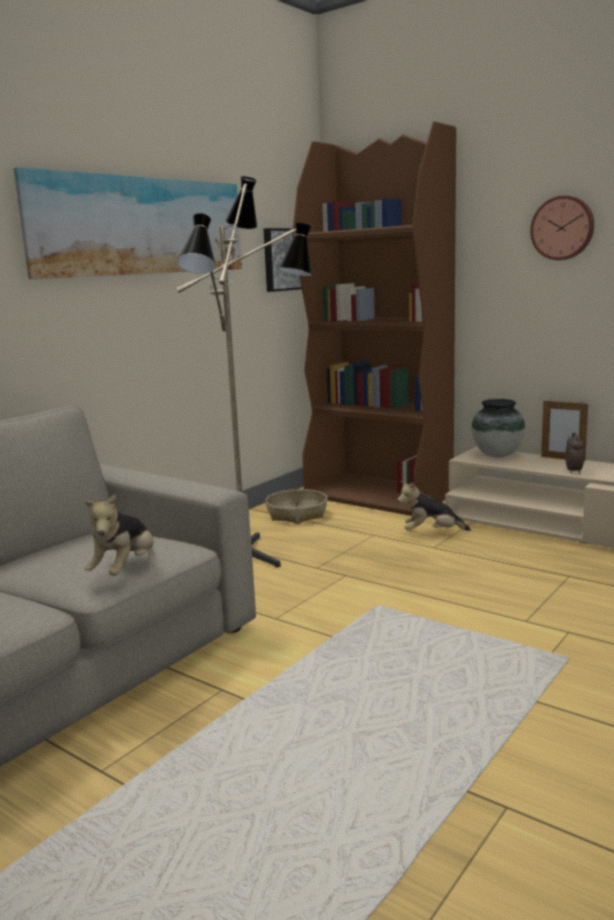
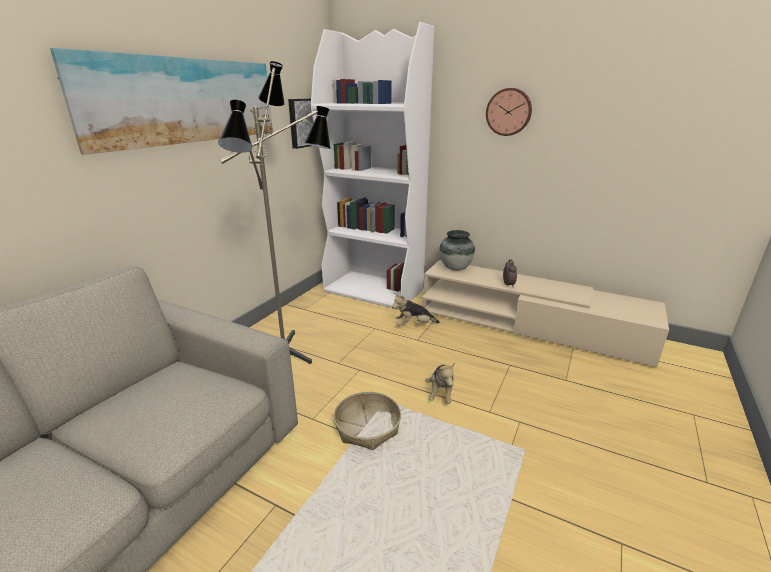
camera: 10 degrees left, 10 degrees up
plush toy [84,494,154,576] -> plush toy moved to [425,363,455,404]
basket [265,489,328,524] -> basket moved to [334,392,401,450]
brown bookcase [292,121,456,516] -> white bookcase [311,22,434,310]
picture frame [541,401,588,462] -> none

